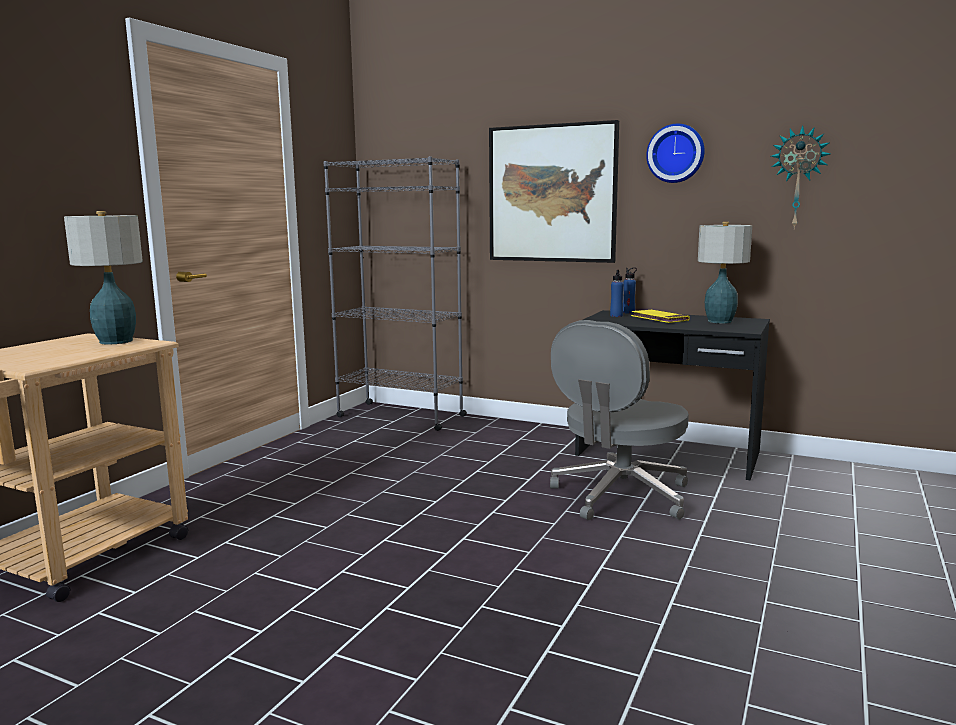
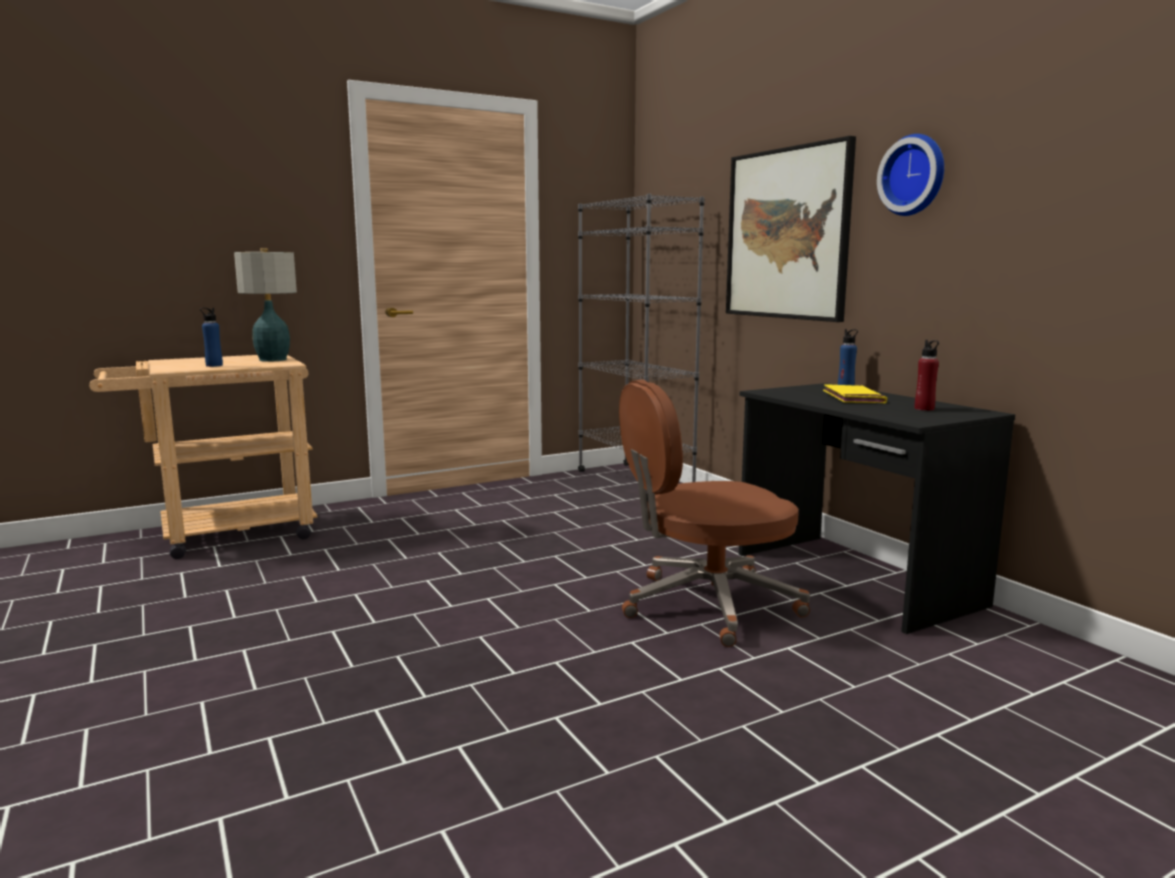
camera: 35 degrees right, 0 degrees up
grey office chair [550,320,689,520] -> brown office chair [619,380,810,647]
blue bottle [610,269,624,317] -> blue bottle moved to [200,307,223,367]
table lamp [698,222,752,324] -> red bottle [915,340,939,411]
wall clock [771,126,830,229] -> none

